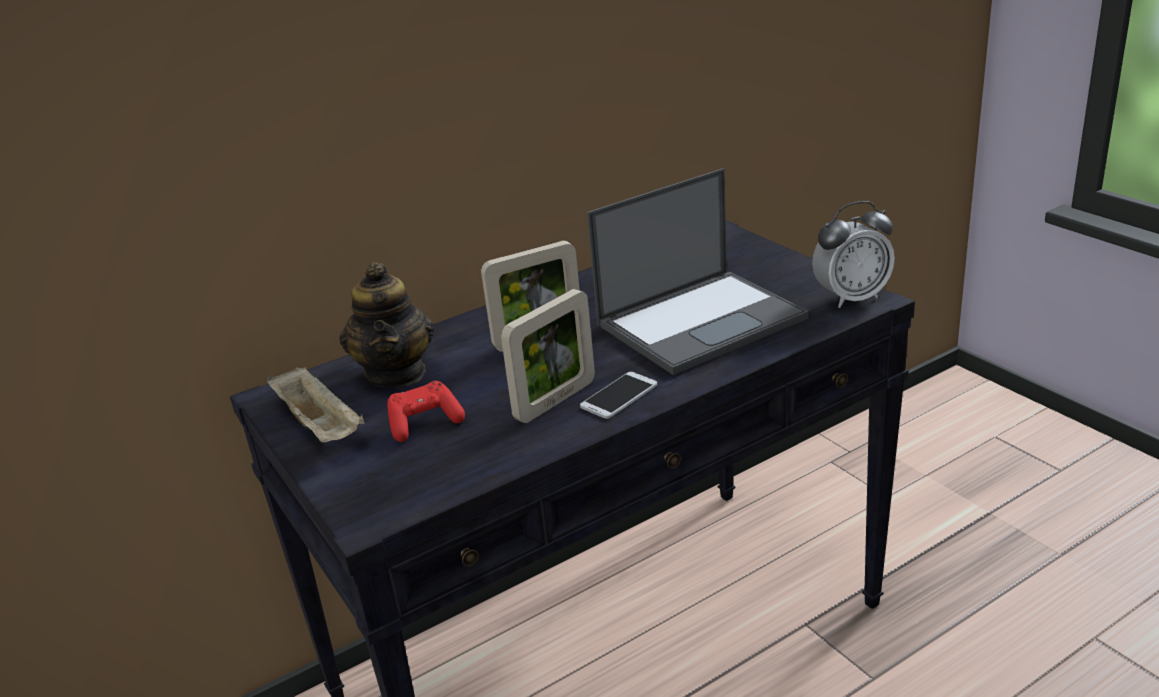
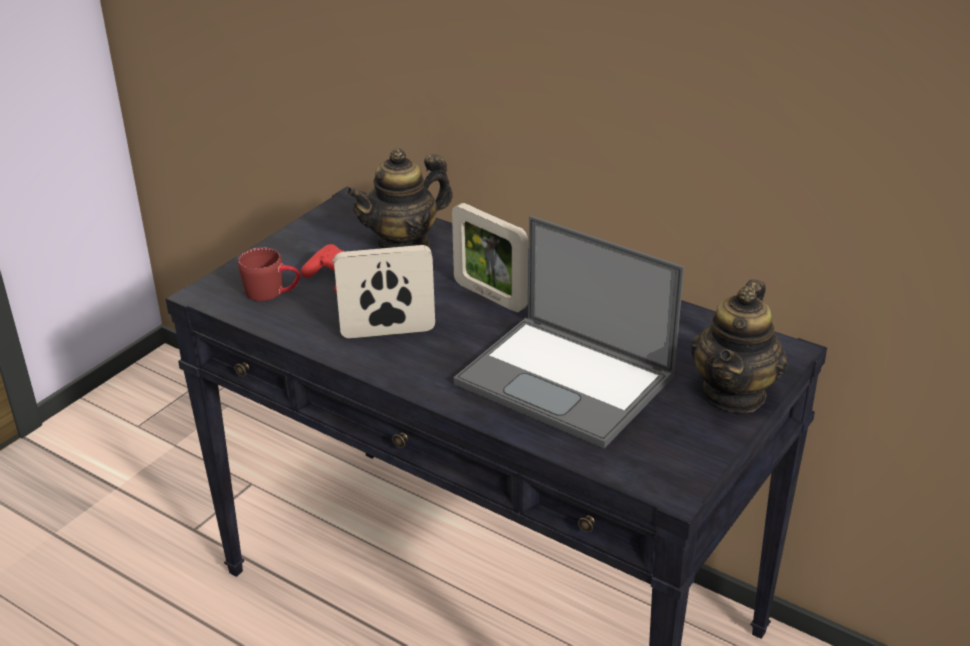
camera: 65 degrees right, 5 degrees up
beige tray [267,367,365,443] -> none
picture frame [501,289,595,423] -> picture frame turned 150 degrees clockwise [334,245,435,338]
phone [580,372,657,419] -> none
alarm clock [812,201,895,308] -> none
none -> red mug [238,247,300,301]
none -> teapot [691,279,788,413]

